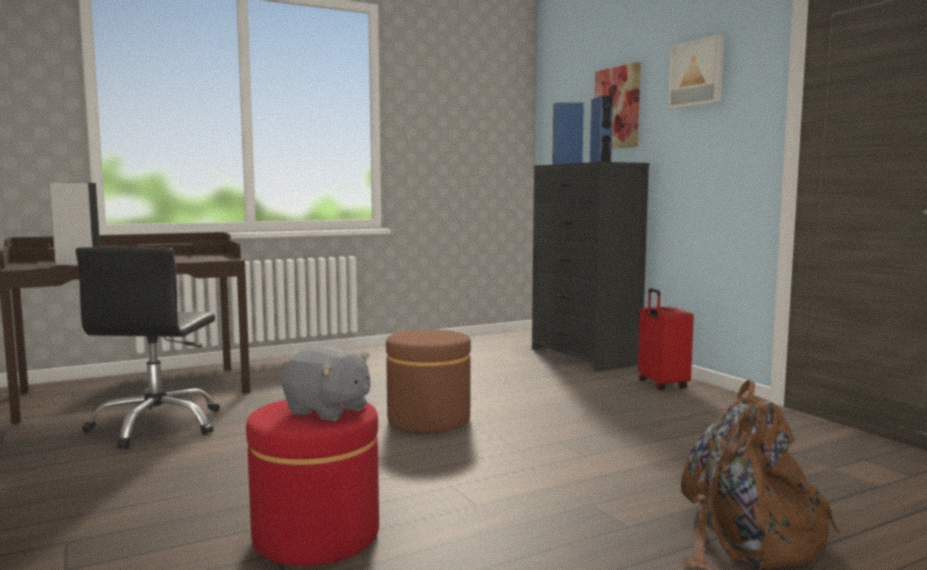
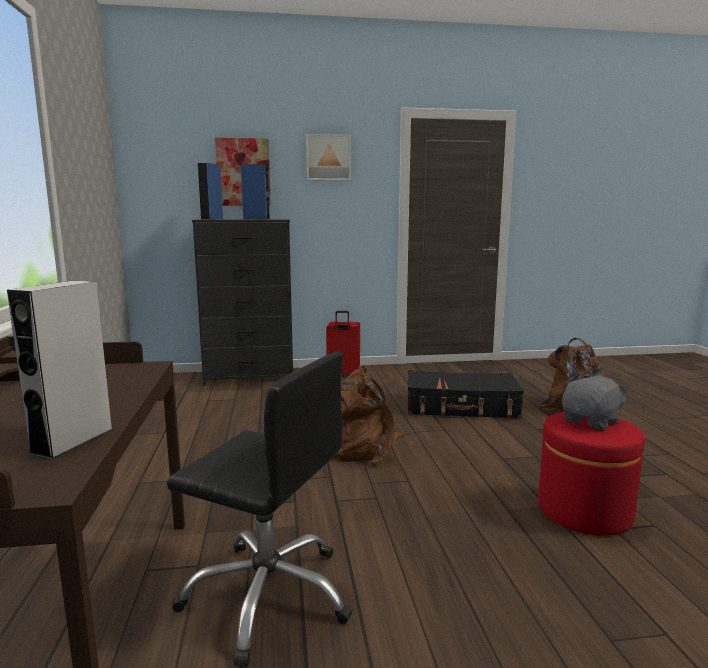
camera: 70 degrees left, 5 degrees up
brown ottoman [386,329,471,433] -> brown backpack [334,365,405,466]
none -> black suitcase [408,370,524,419]

